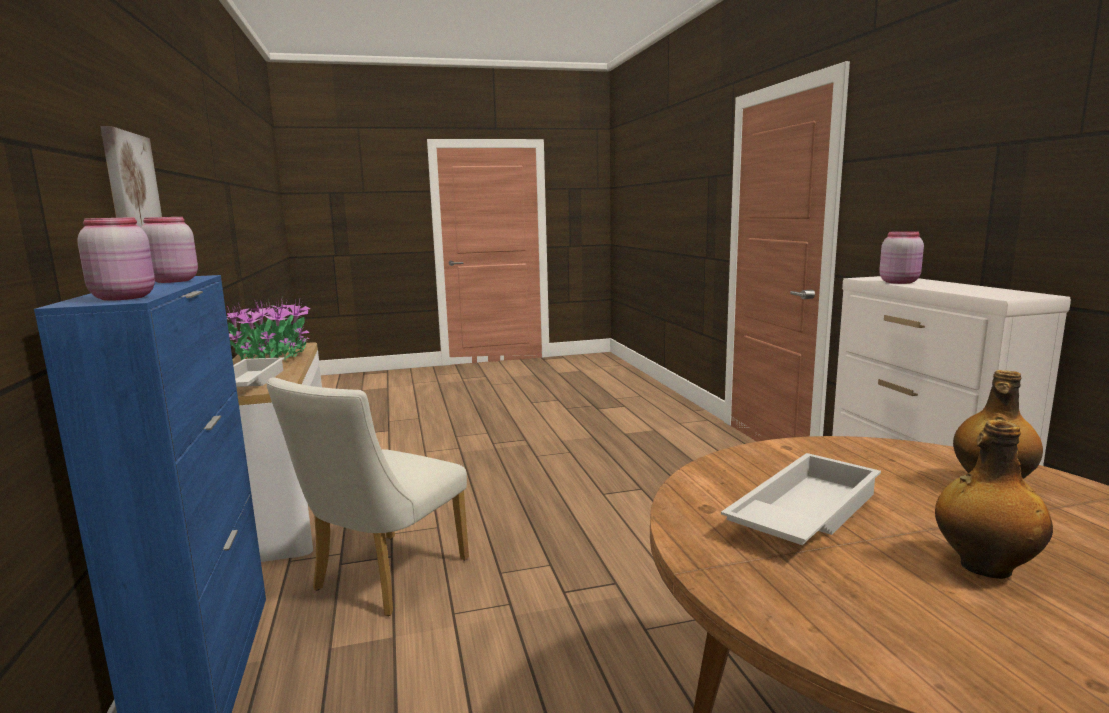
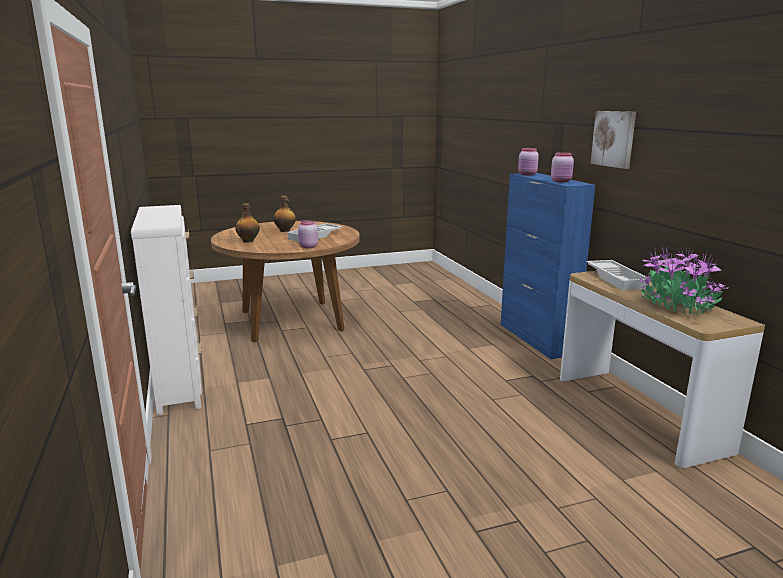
camera: 175 degrees right, 5 degrees up
white chair [266,377,469,616] -> none
pink jar [879,231,924,284] -> pink jar moved to [298,220,318,248]

